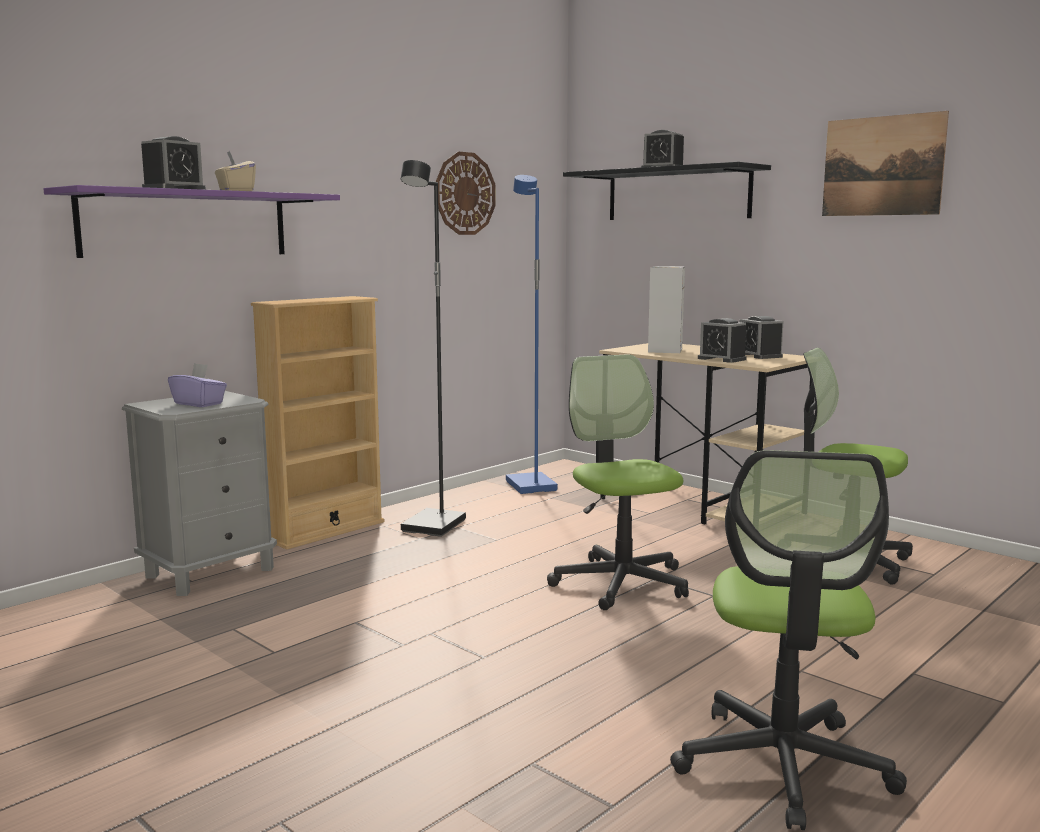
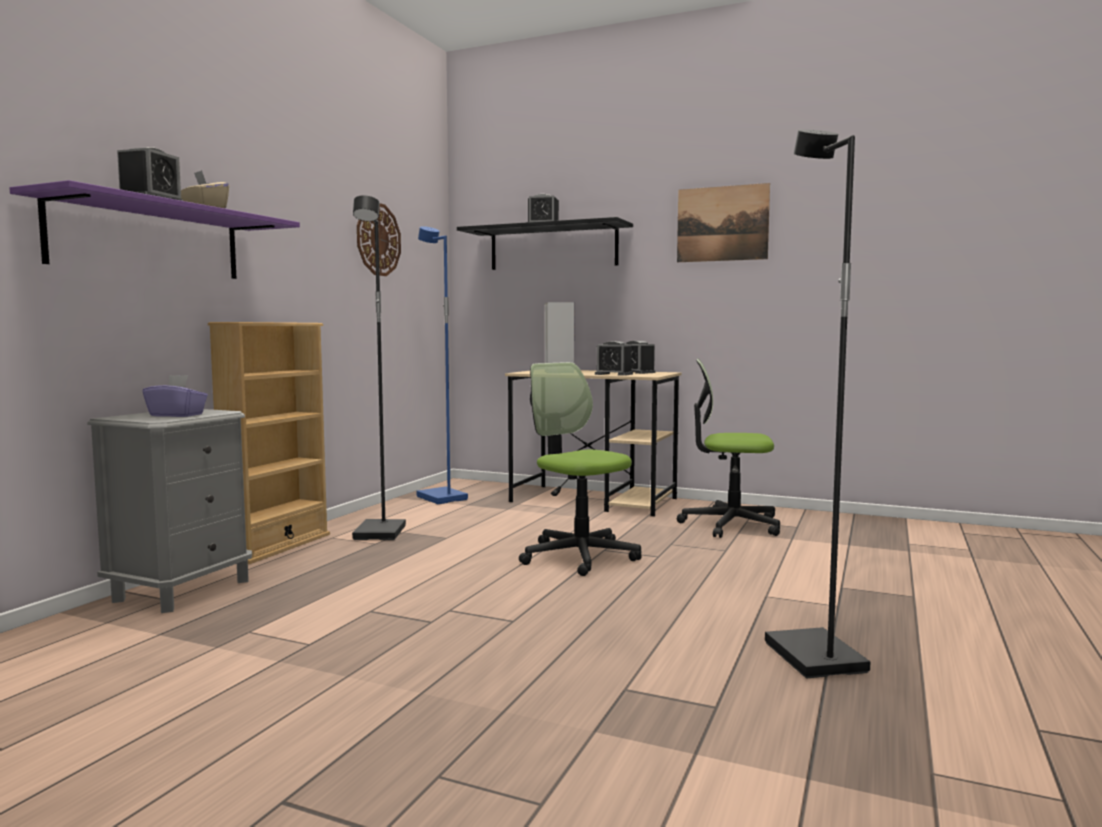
camera: 20 degrees left, 5 degrees down
office chair [670,450,907,830] -> black floor lamp [765,129,870,678]

